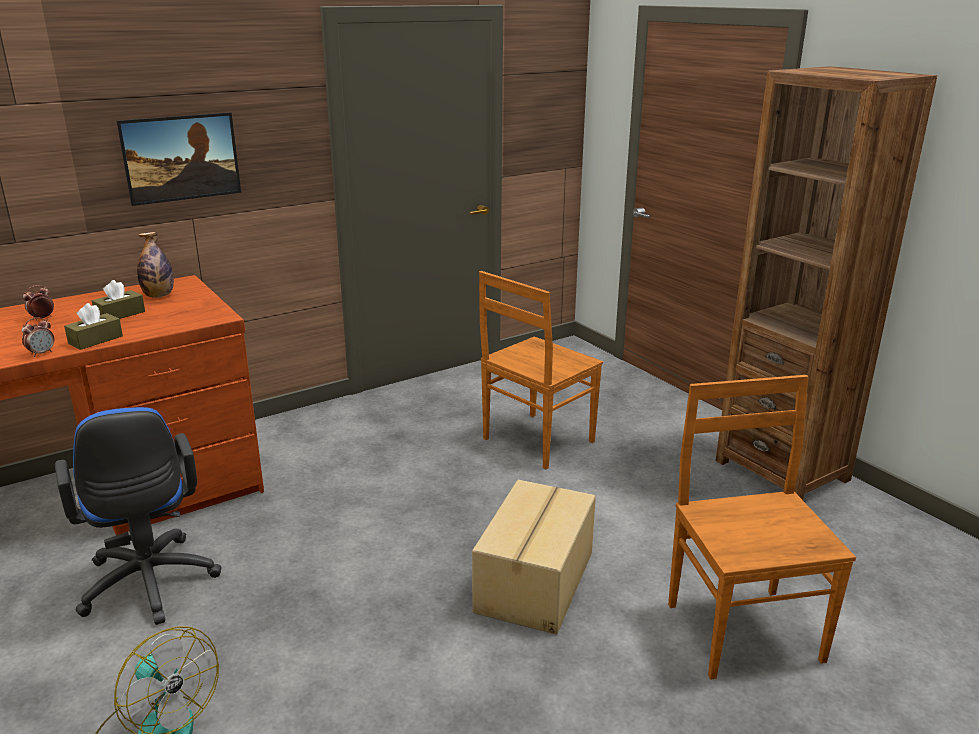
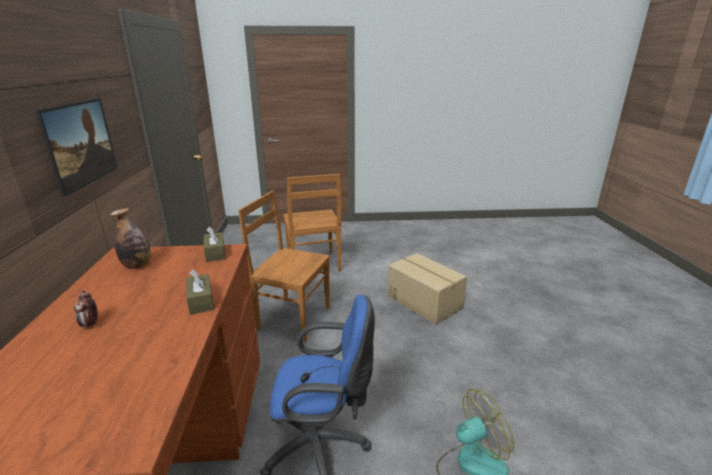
camera: 60 degrees left, 0 degrees up
alarm clock [22,317,54,357] -> none
brown tissue box [92,280,145,319] -> brown tissue box moved to [204,226,226,262]
brown chair [668,375,856,680] -> brown chair moved to [238,190,330,342]
brown bookcase [716,66,937,500] -> none

